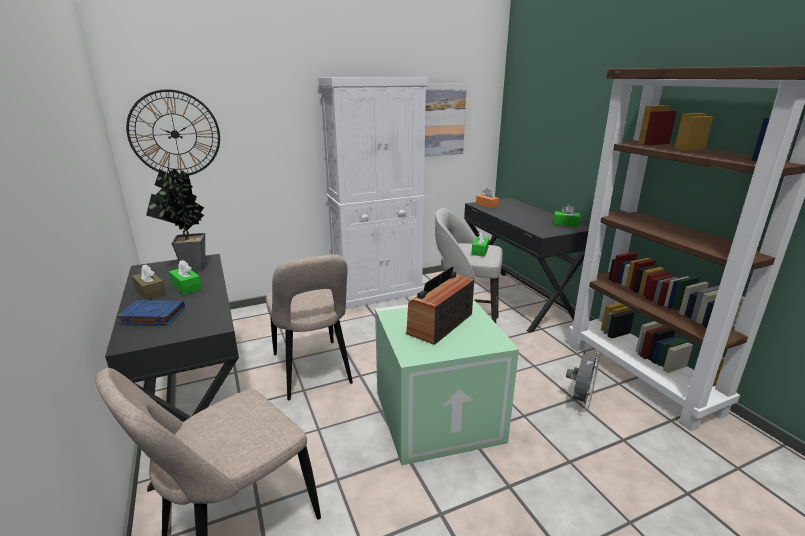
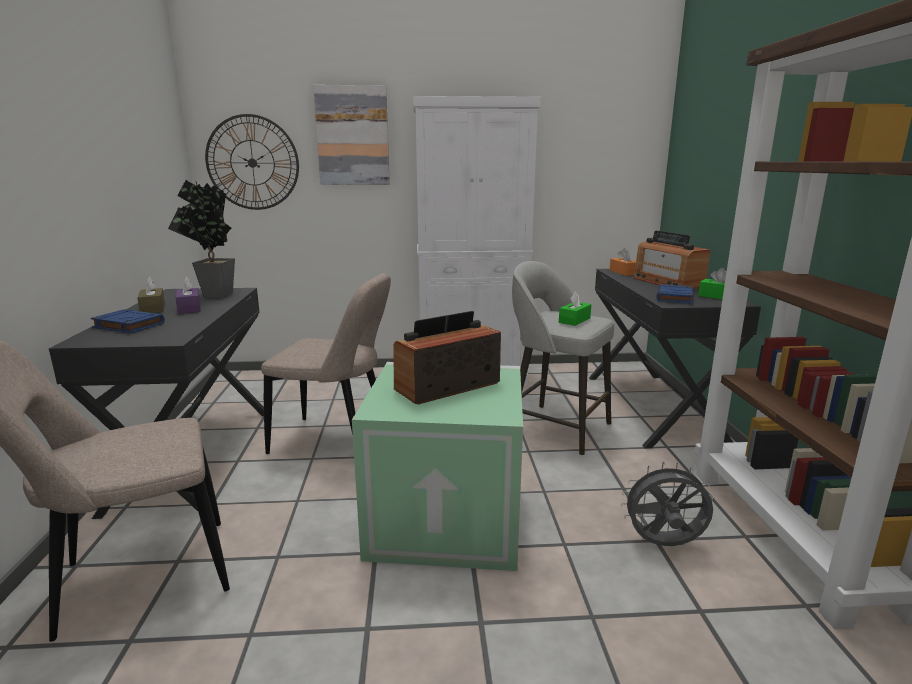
camera: 20 degrees right, 5 degrees down
green tissue box [169,260,202,295] -> purple tissue box [175,277,201,314]
beige chair [266,254,353,400] -> beige chair turned 75 degrees counterclockwise [261,273,391,454]
picture [425,83,467,157] -> picture moved to [313,85,390,185]
grey fan [566,351,601,409] -> grey fan turned 135 degrees counterclockwise [621,462,713,546]
none -> radio [633,230,711,289]
none -> blue book [656,284,694,304]

